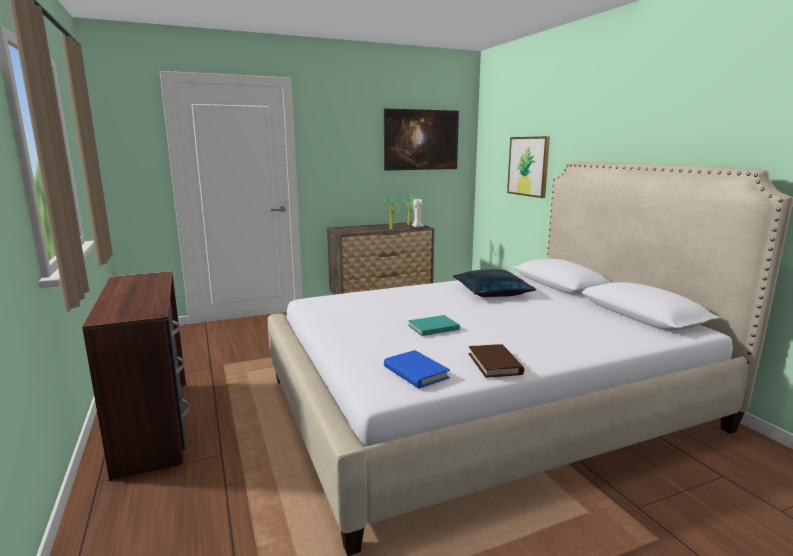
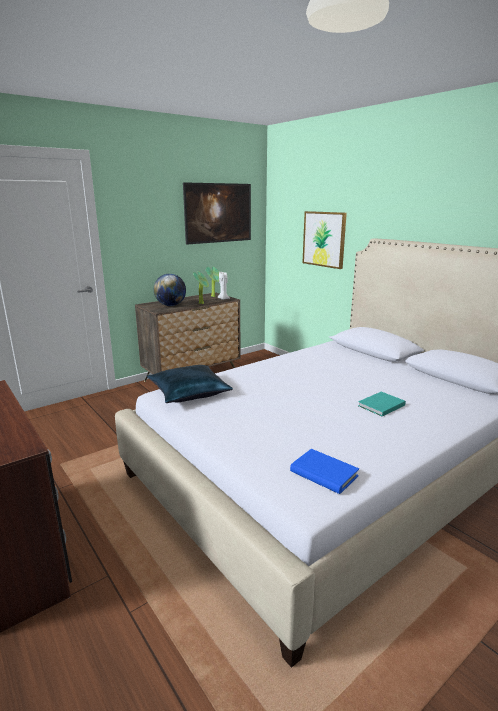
camera: 15 degrees left, 5 degrees up
turquoise book [408,315,460,336] -> turquoise book moved to [358,392,406,416]
blue pillow [453,269,536,297] -> blue pillow moved to [147,365,233,403]
brown book [468,344,524,378] -> none
none -> globe [154,274,186,306]

